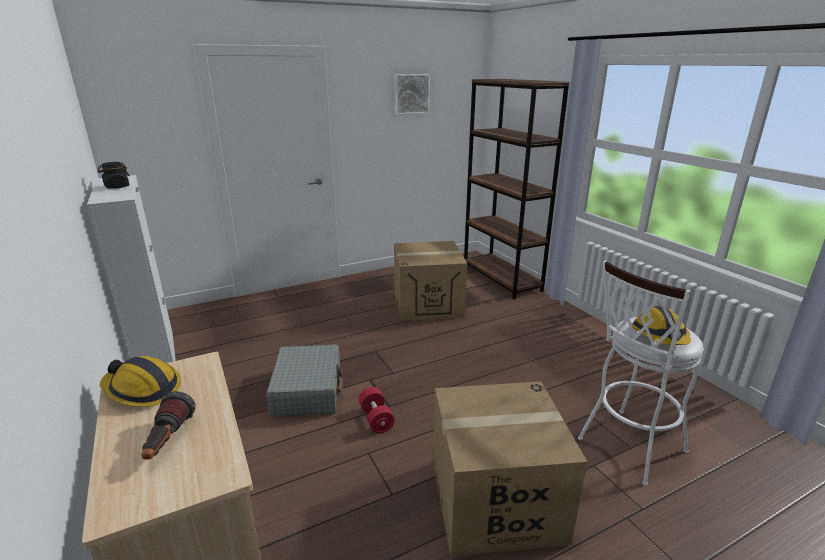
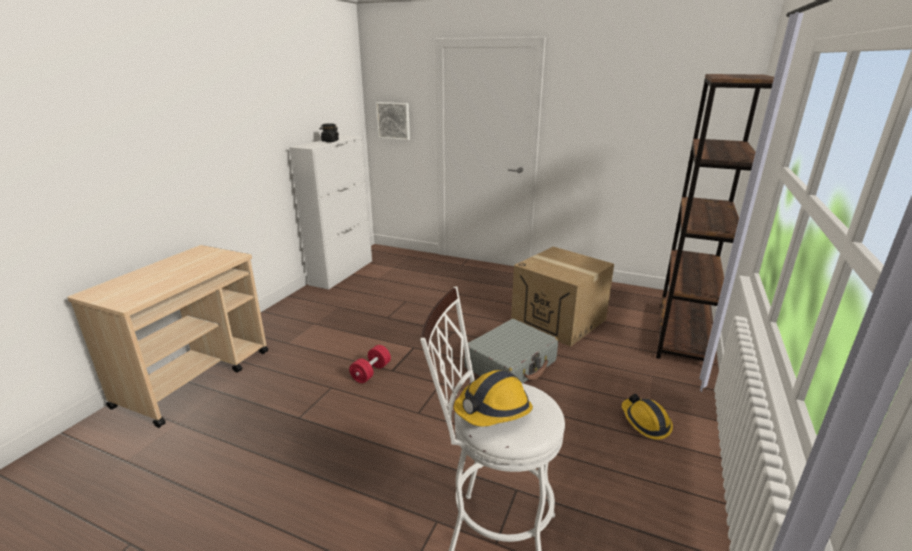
camera: 50 degrees right, 0 degrees up
hard hat [100,356,181,407] -> hard hat moved to [622,394,673,440]
flashlight [141,391,196,460] -> none
grey suitcase [266,344,343,417] -> grey suitcase moved to [464,319,558,383]
picture [394,74,430,115] -> picture moved to [376,102,410,140]
cardboard box [433,381,587,557] -> none

